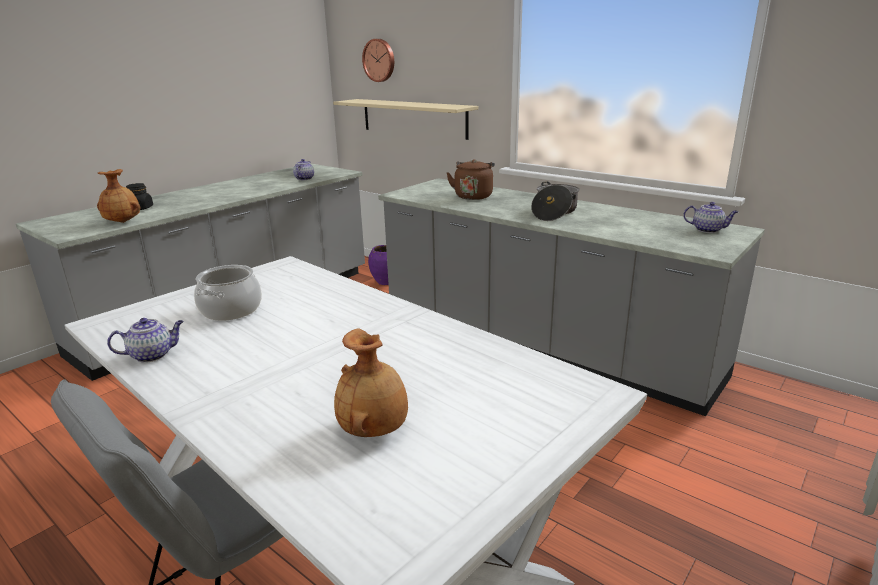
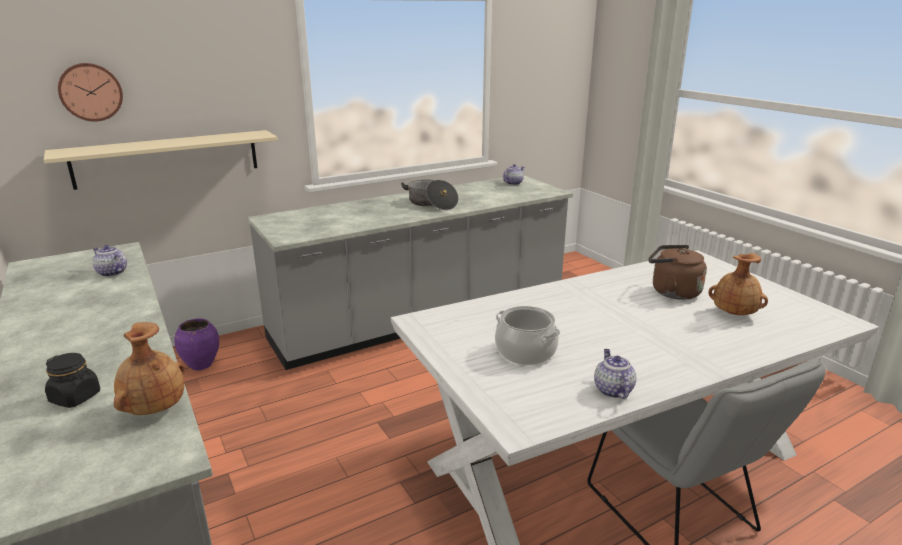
camera: 70 degrees left, 0 degrees up
brown kettle [446,159,495,200] -> brown kettle moved to [649,245,707,300]

